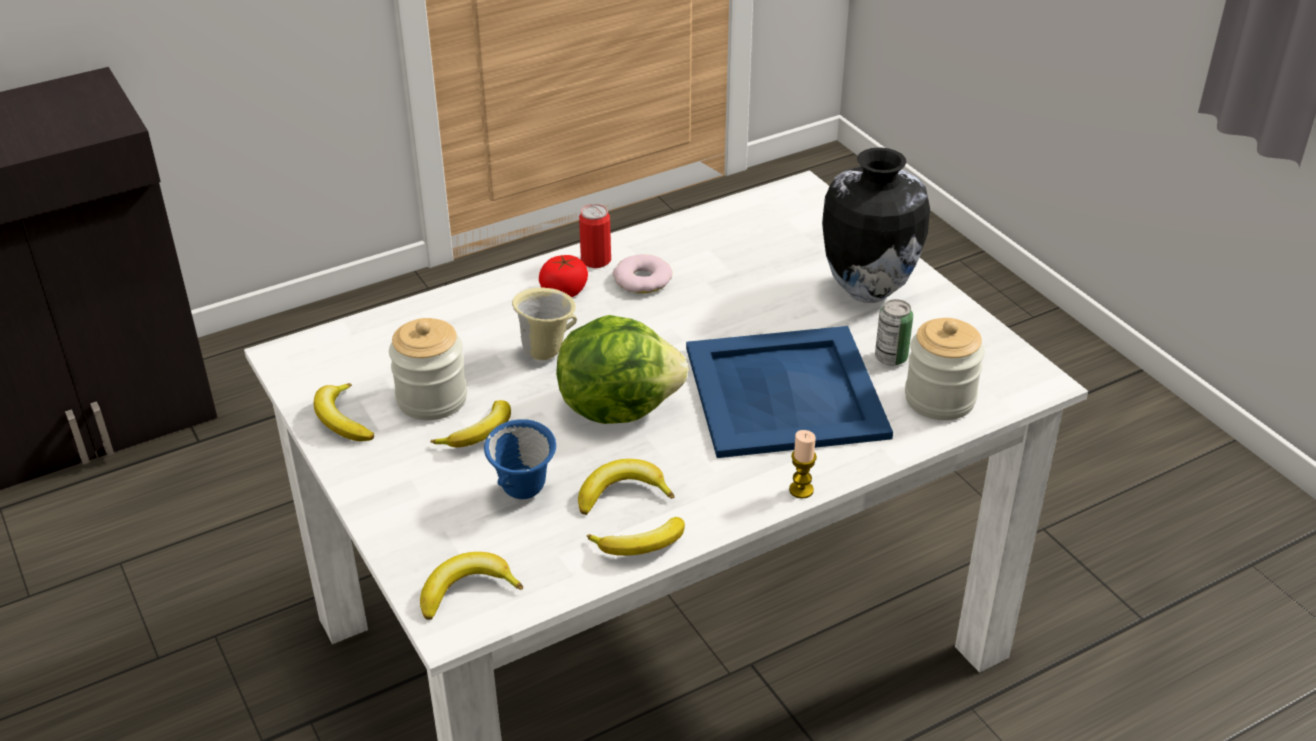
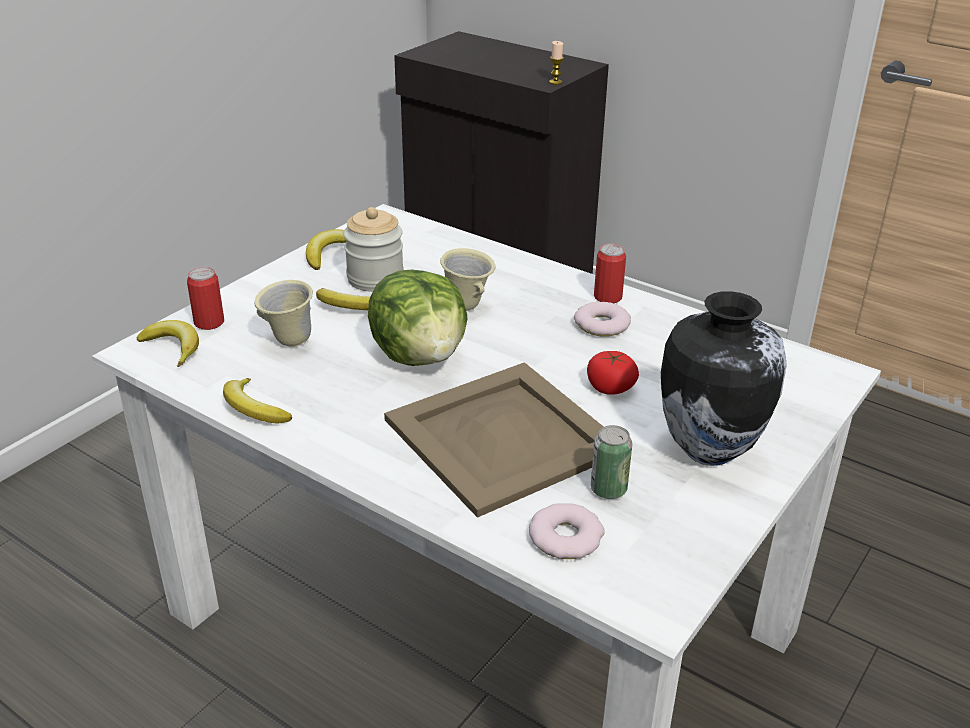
camera: 65 degrees right, 5 degrees down
blue mug [484,419,556,499] -> beige mug [254,280,313,347]
tomato [539,255,588,297] -> tomato moved to [587,351,639,395]
banana [578,459,674,515] -> none
blue tray [686,326,893,458] -> beige tray [384,362,604,518]
candle [789,430,817,499] -> candle moved to [549,41,564,85]
jar [905,318,985,420] -> donut [529,503,604,559]
none -> can [187,267,224,330]

